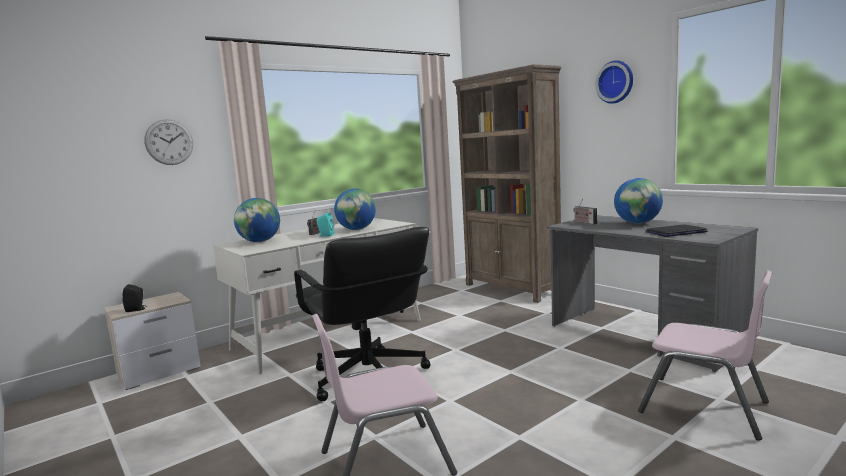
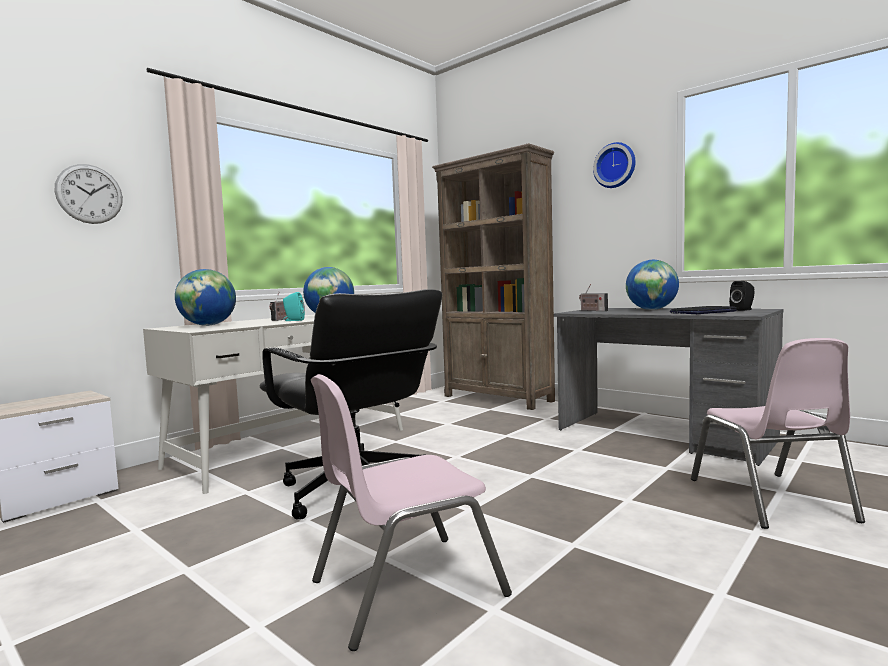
camera: 10 degrees left, 5 degrees down
black speaker [122,284,147,312] -> black speaker moved to [729,281,755,311]
pink chair [638,270,772,441] -> pink chair turned 60 degrees clockwise [691,338,865,529]

